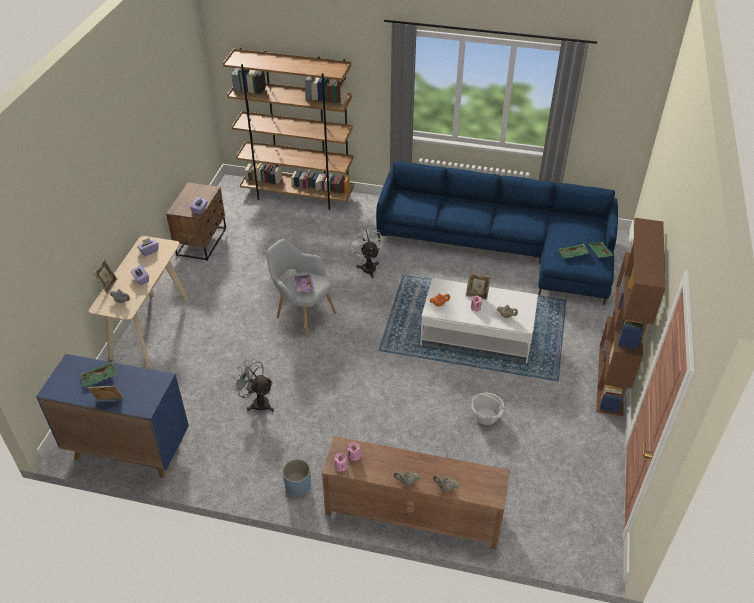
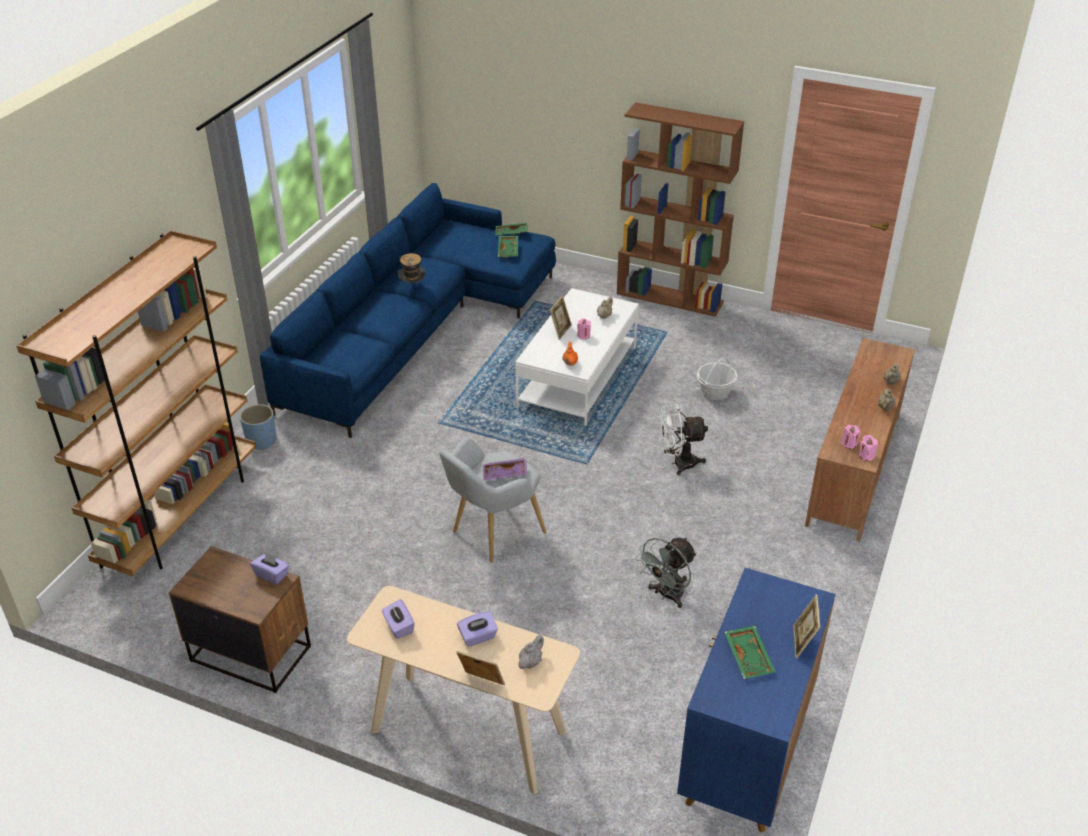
camera: 80 degrees left, 5 degrees down
blue planter [282,459,311,497] -> blue planter moved to [240,404,277,450]
white fan [350,226,383,278] -> white fan moved to [660,404,708,476]
none -> hat [398,253,426,283]

